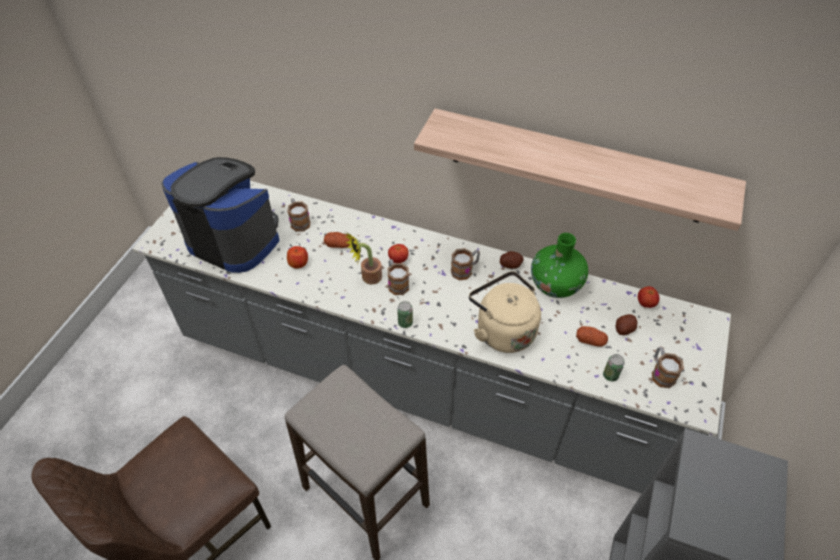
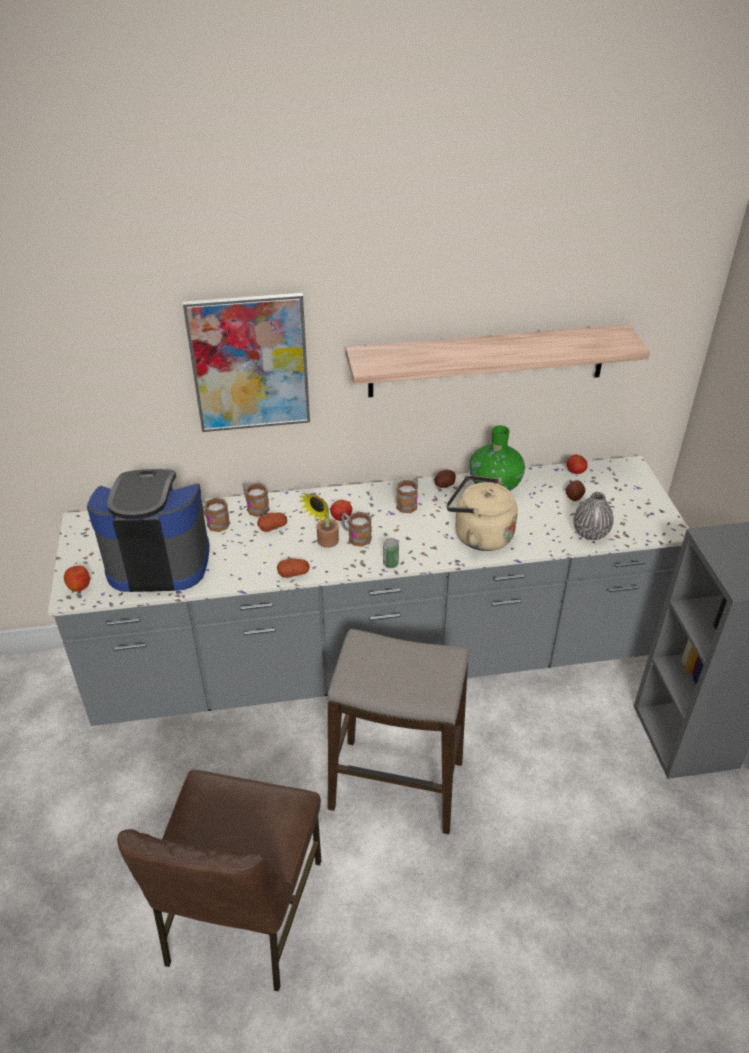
camera: 30 degrees left, 10 degrees down
apple [287,246,308,269] -> apple moved to [64,566,90,592]
potato [576,326,608,347] -> potato moved to [277,558,310,578]
can [603,354,625,382] -> grey vase [574,492,614,540]
mug [652,347,684,388] -> mug moved to [243,483,270,517]
none -> picture [183,293,310,432]

